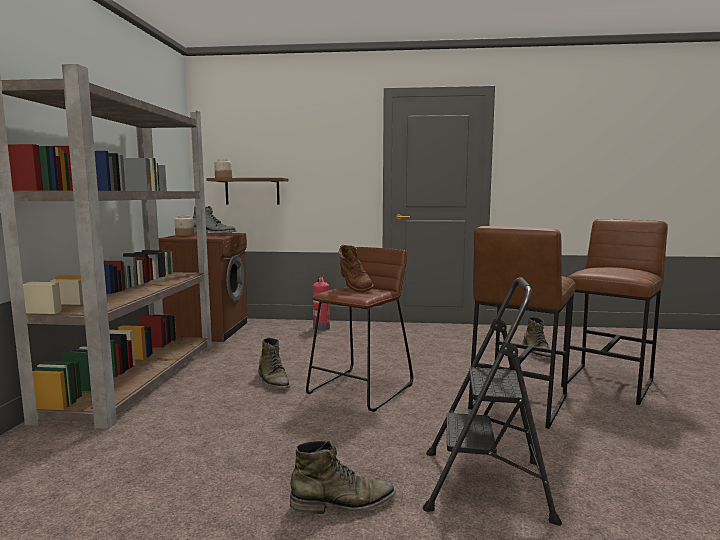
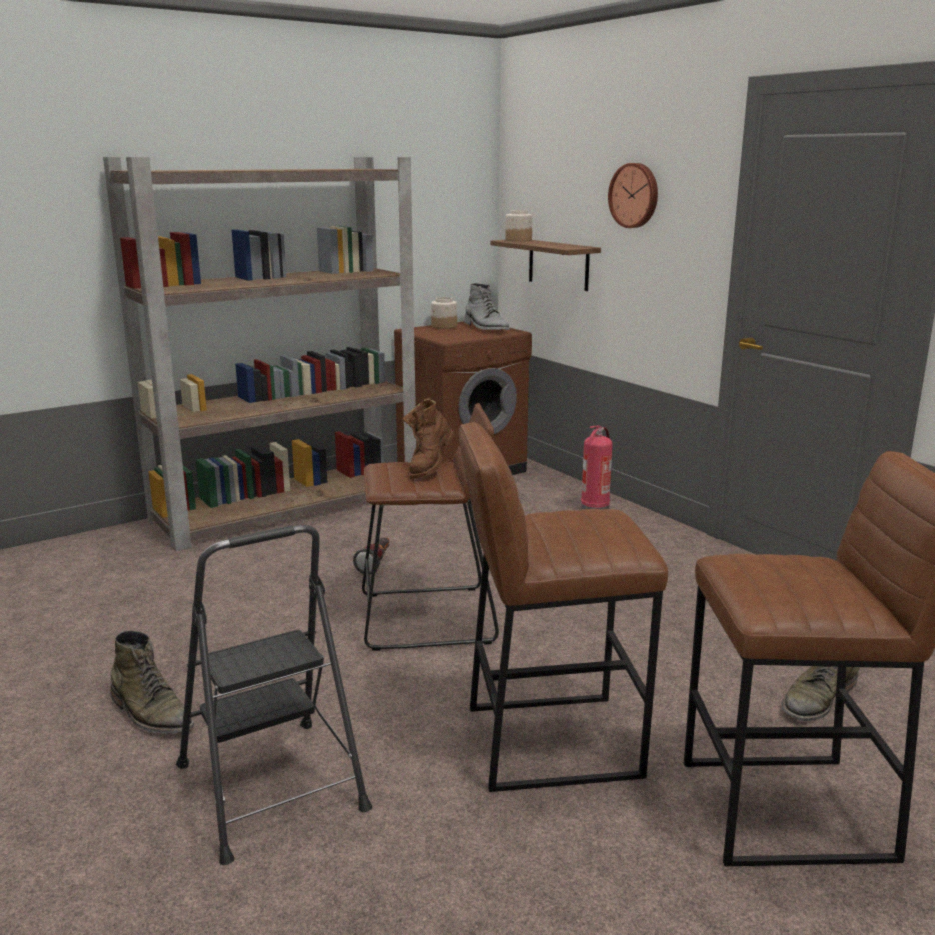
camera: 50 degrees right, 10 degrees up
green boot [258,338,290,389] -> flashlight [353,538,390,575]
none -> wall clock [608,163,658,228]

